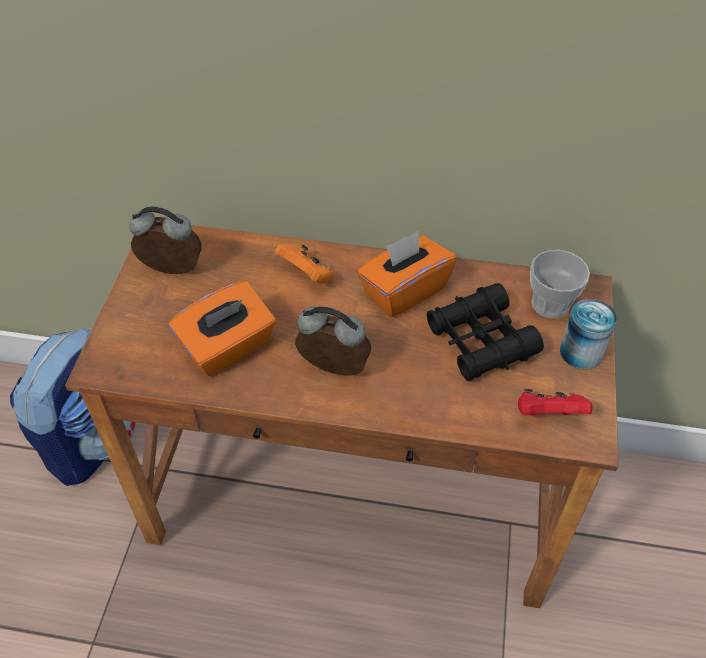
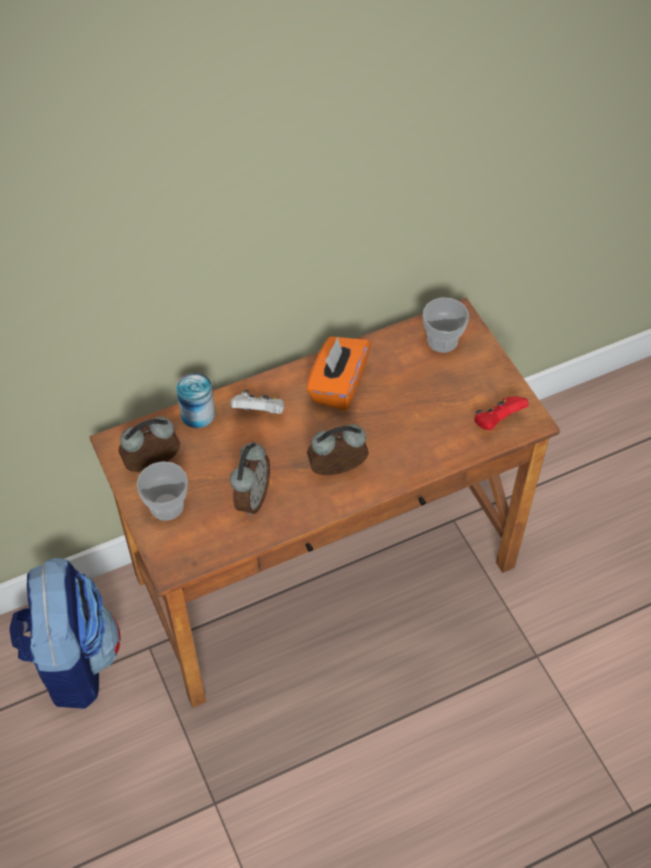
camera: 35 degrees left, 5 degrees up
orange tissue box [168,281,276,376] -> alarm clock [230,442,270,516]
orange game controller [275,244,334,284] -> white game controller [231,390,284,414]
black binoculars [427,283,544,381] -> none
can [560,299,617,370] -> can moved to [176,373,215,428]
none -> cup [136,461,188,521]

